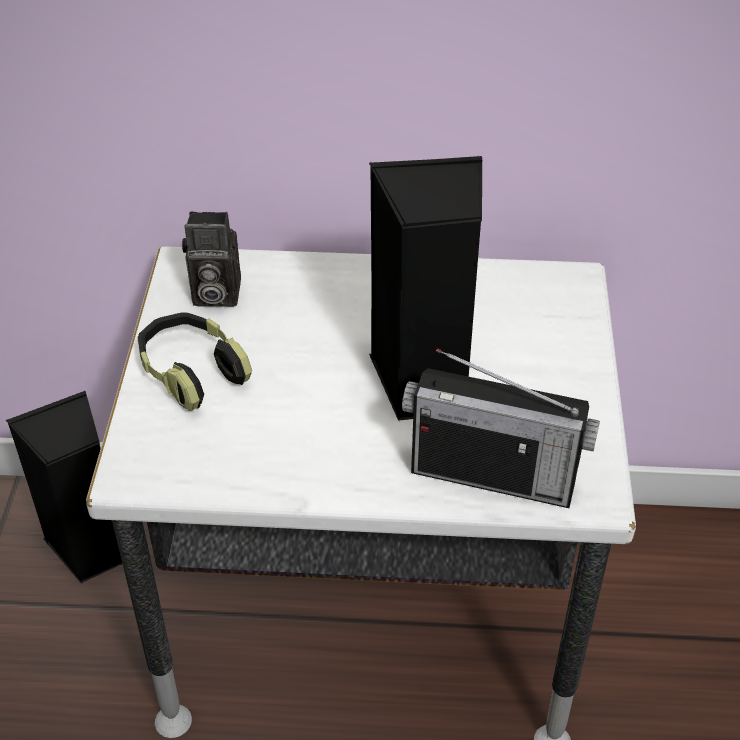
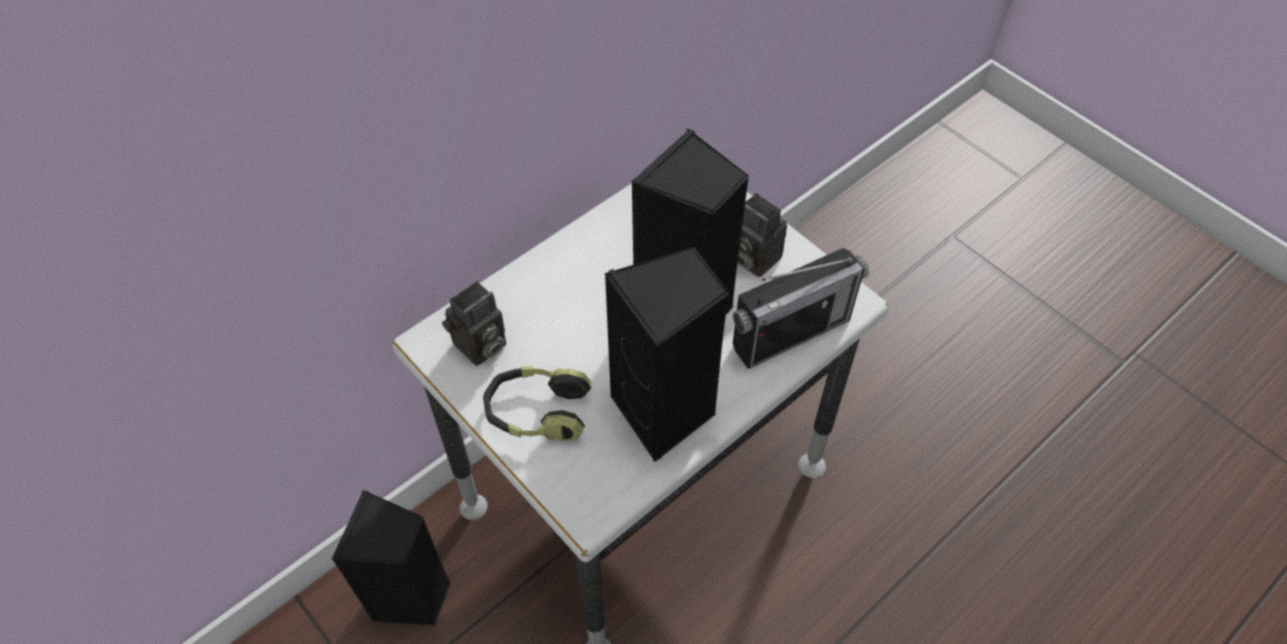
camera: 45 degrees left, 10 degrees up
none -> black speaker [604,247,730,462]
none -> camera [738,193,787,277]

